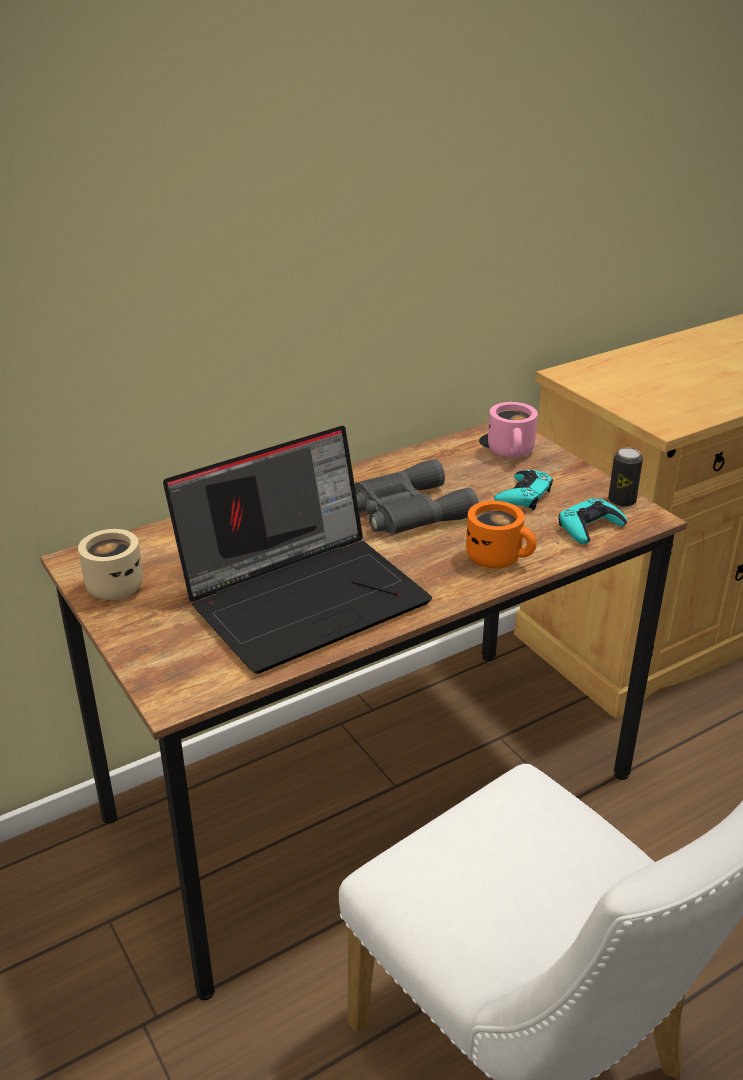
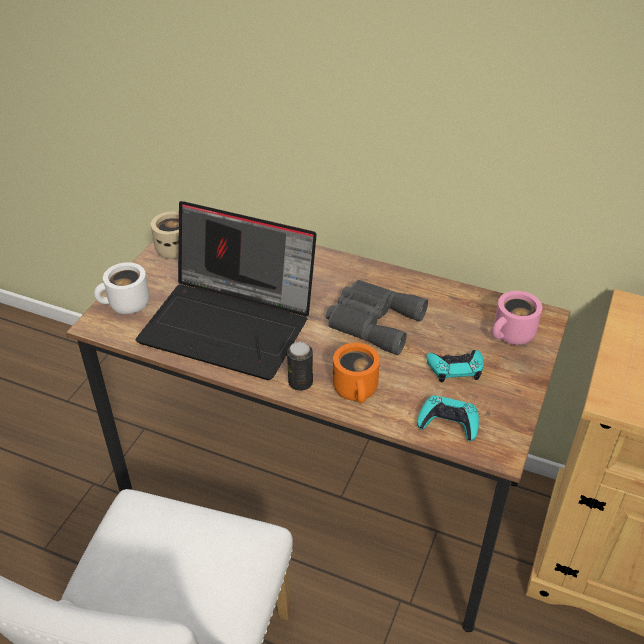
camera: 55 degrees right, 10 degrees up
can [608,448,643,507] -> can moved to [287,342,313,391]
none -> white mug [94,262,149,314]

